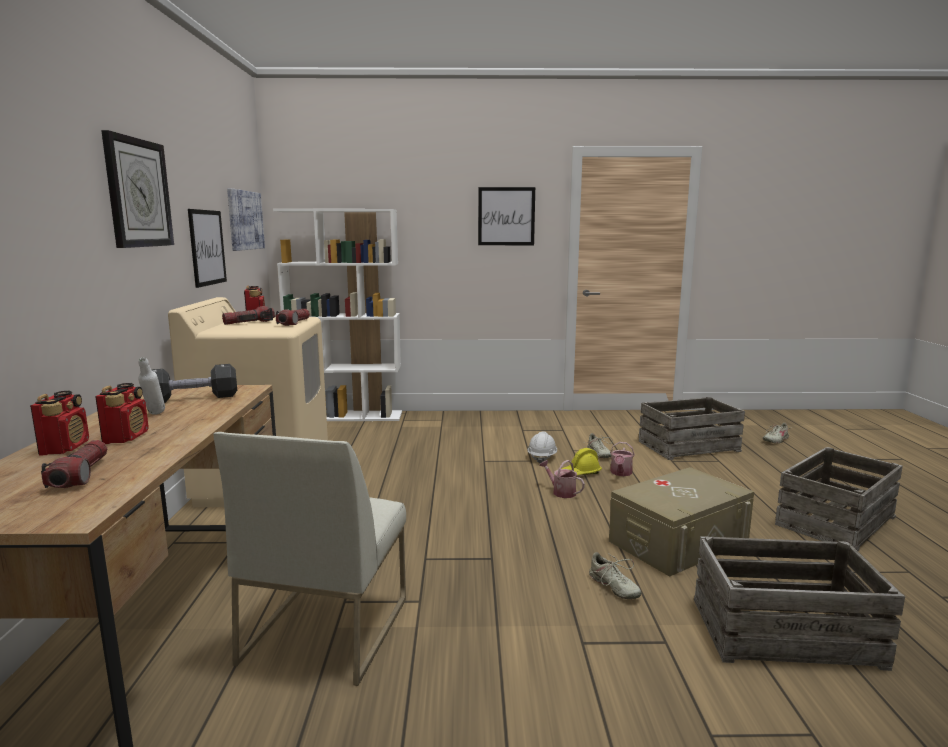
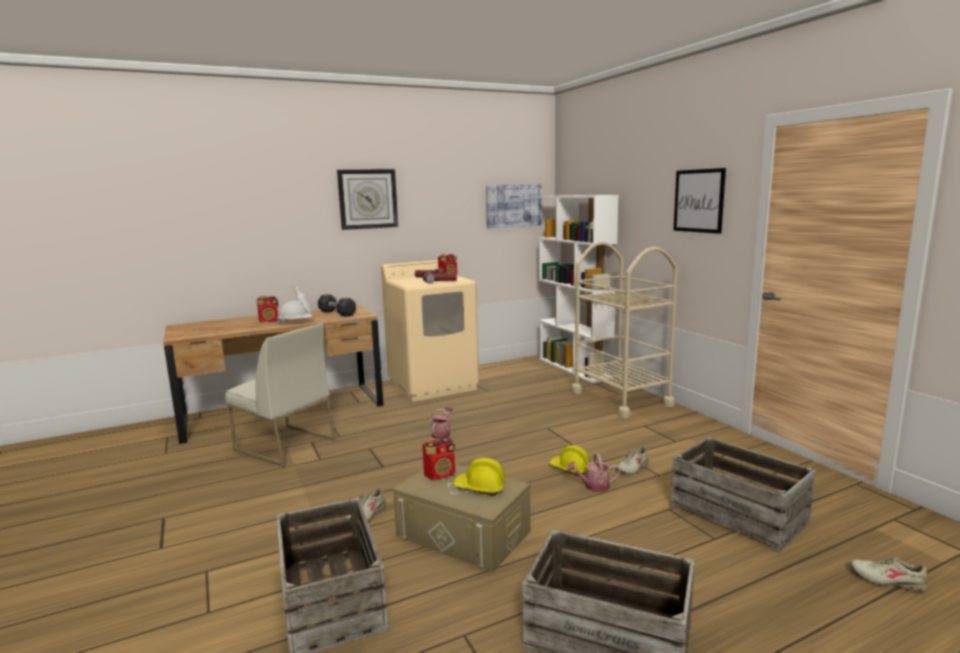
camera: 65 degrees right, 0 degrees up
radio [30,391,89,455] -> radio moved to [423,437,455,480]
flashlight [41,440,107,488] -> none
picture [188,209,227,288] -> none
white chair [213,432,406,686] -> white chair turned 135 degrees counterclockwise [225,323,336,467]
white hard hat [528,432,557,463] -> white hard hat moved to [277,301,312,324]
watering can [539,460,585,498] -> watering can moved to [430,407,453,439]
none -> yellow hard hat [453,458,506,496]
none -> beige cart [571,241,678,418]

